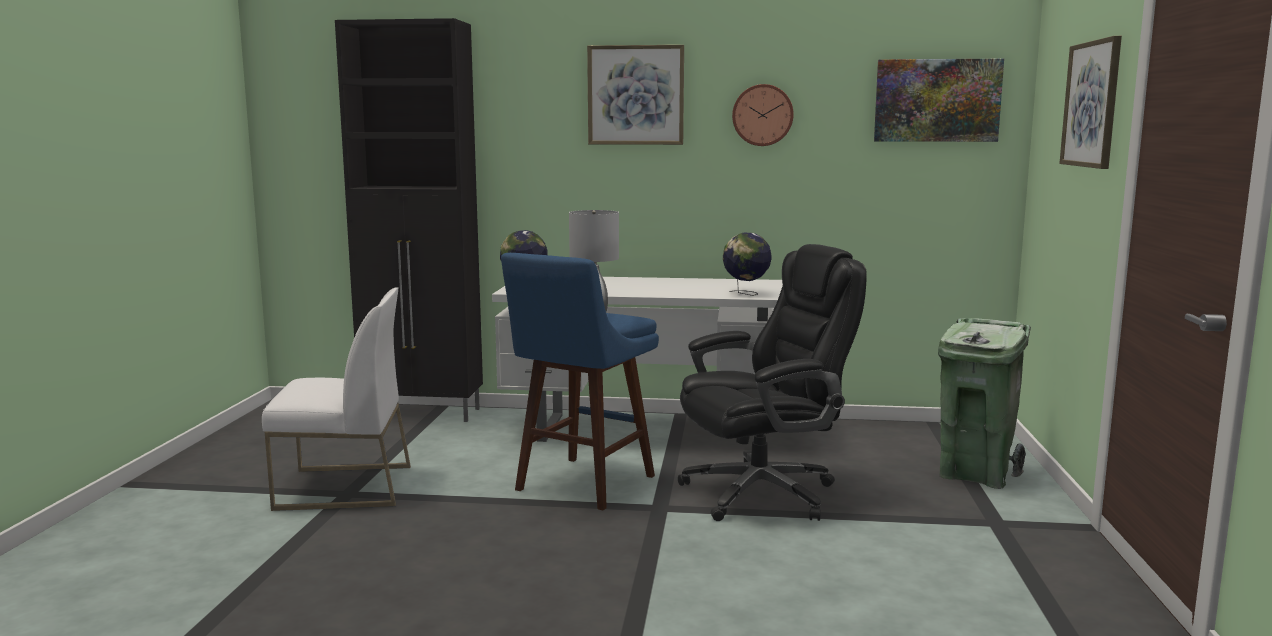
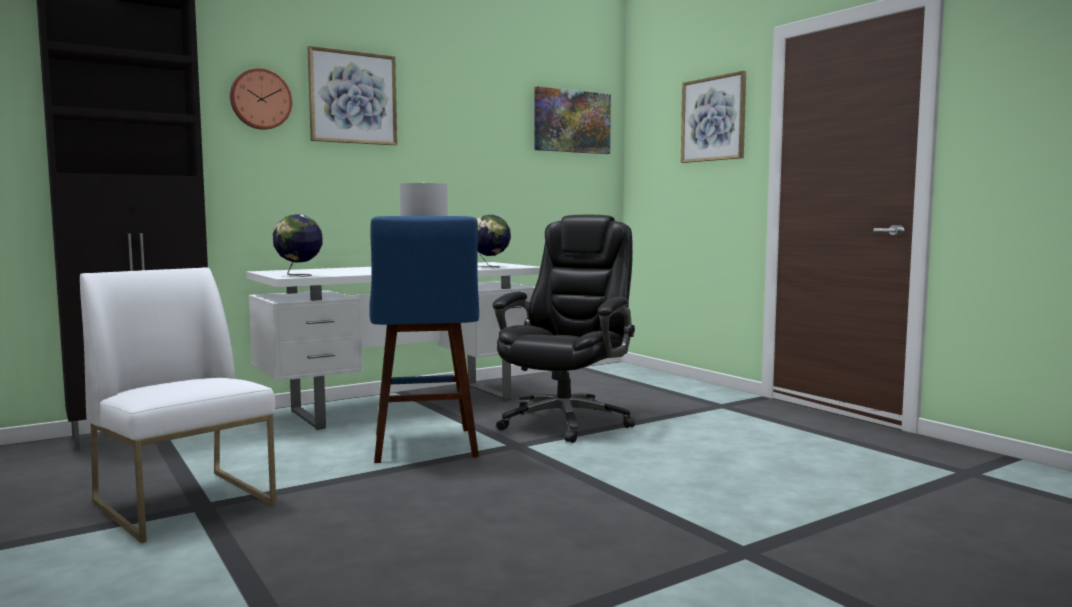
camera: 40 degrees left, 5 degrees down
white chair [262,287,411,511] -> white chair turned 90 degrees counterclockwise [80,267,276,543]
wall clock [732,84,794,146] -> wall clock moved to [230,68,292,130]
green trash can [938,318,1031,489] -> none

